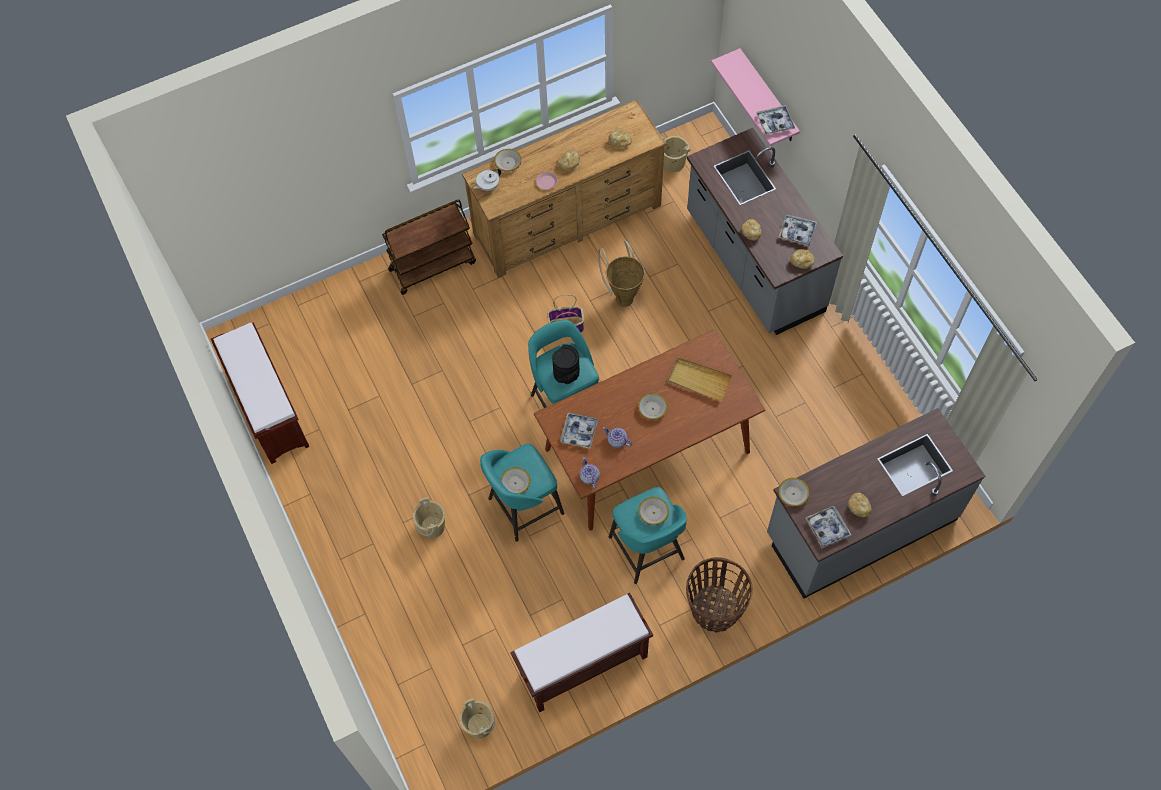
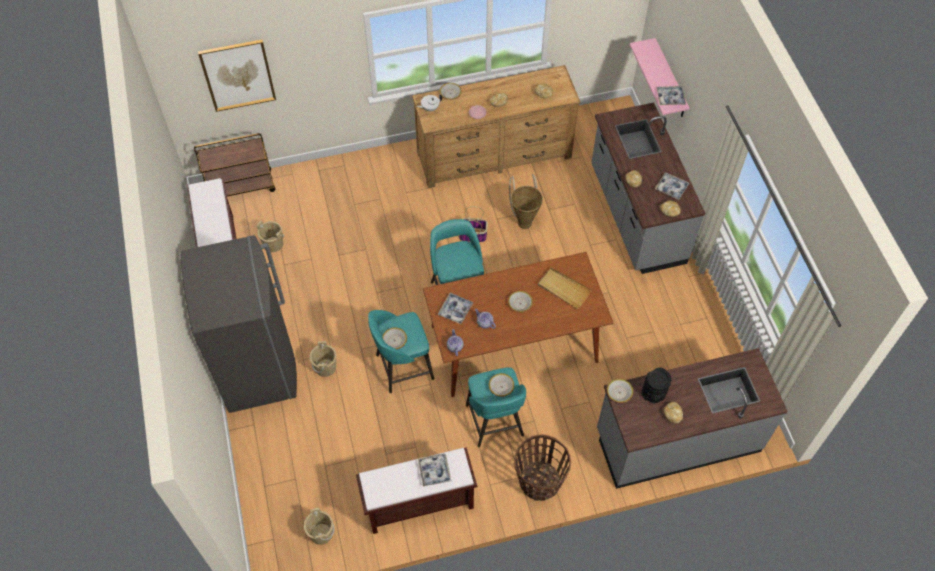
camera: 10 degrees right, 5 degrees down
brown cart [382,200,476,295] -> brown cart moved to [194,133,275,196]
black vase [552,345,580,384] -> black vase moved to [642,367,671,403]
beige bucket [662,136,690,172] -> beige bucket moved to [257,221,284,252]
tray [805,506,851,548] -> tray moved to [418,453,451,487]
none -> grey fridge [180,235,297,413]
none -> picture [198,40,276,112]

